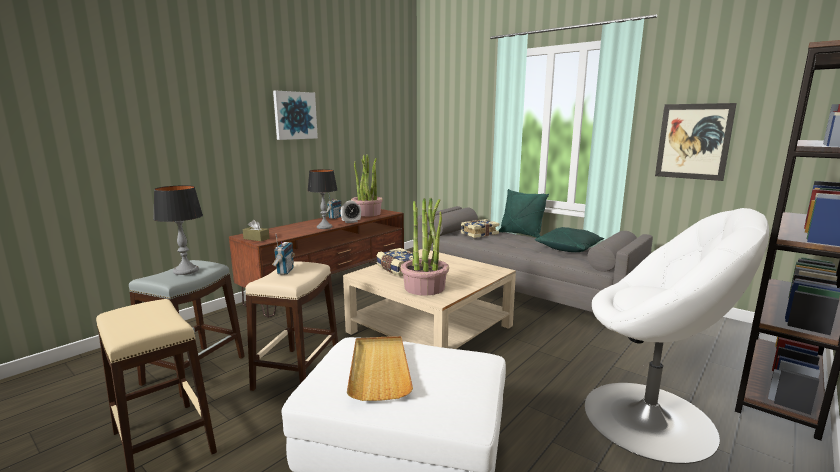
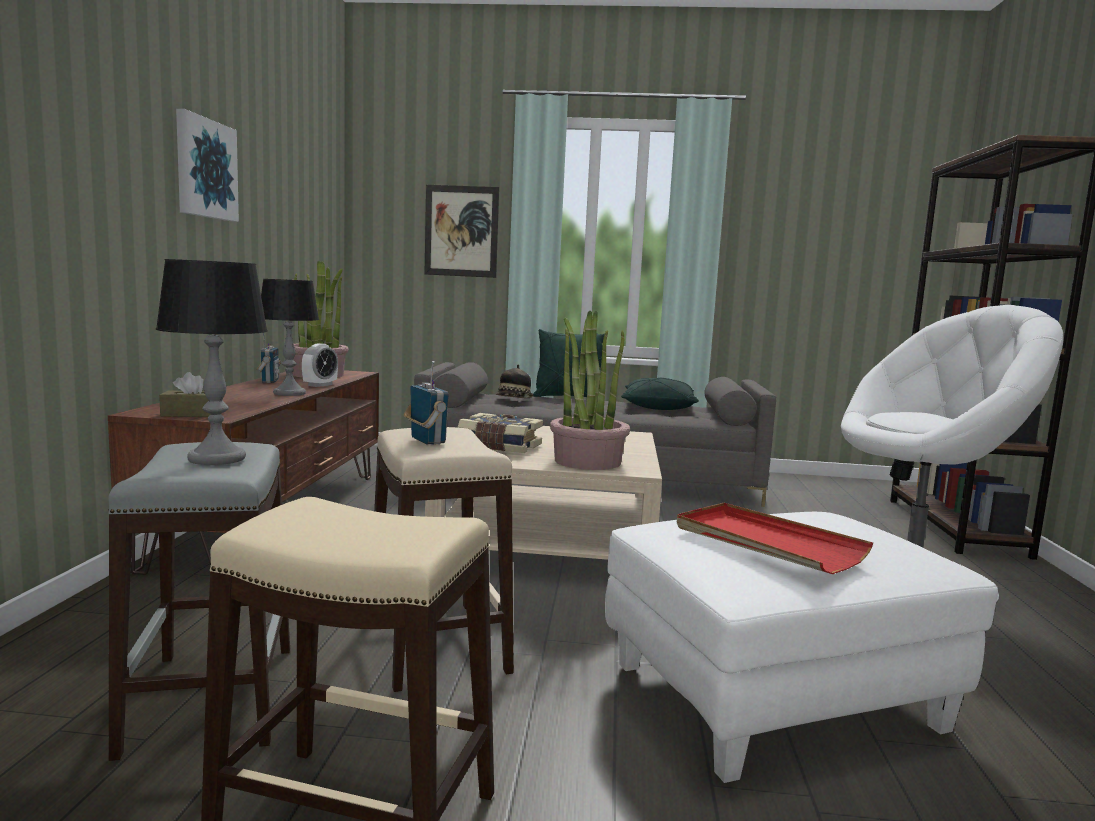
camera: 35 degrees left, 5 degrees down
beige tray [347,336,413,401] -> red tray [677,503,873,574]
book [461,219,499,238] -> hat [495,365,533,398]
picture [655,103,737,181] -> picture moved to [424,185,499,278]

